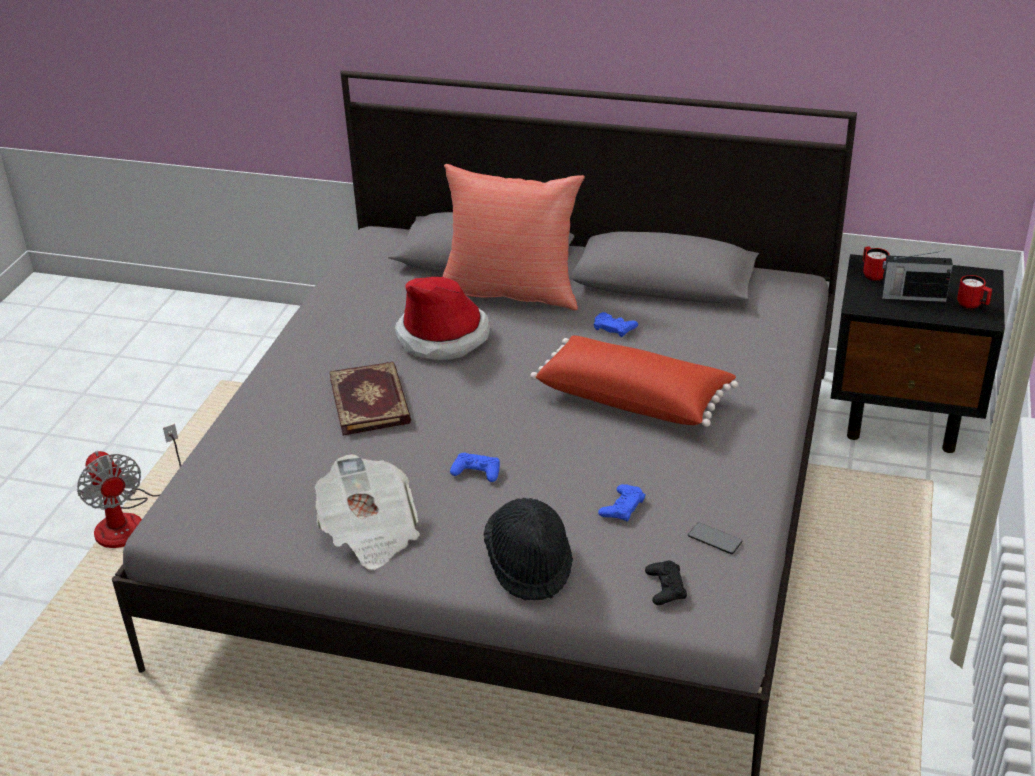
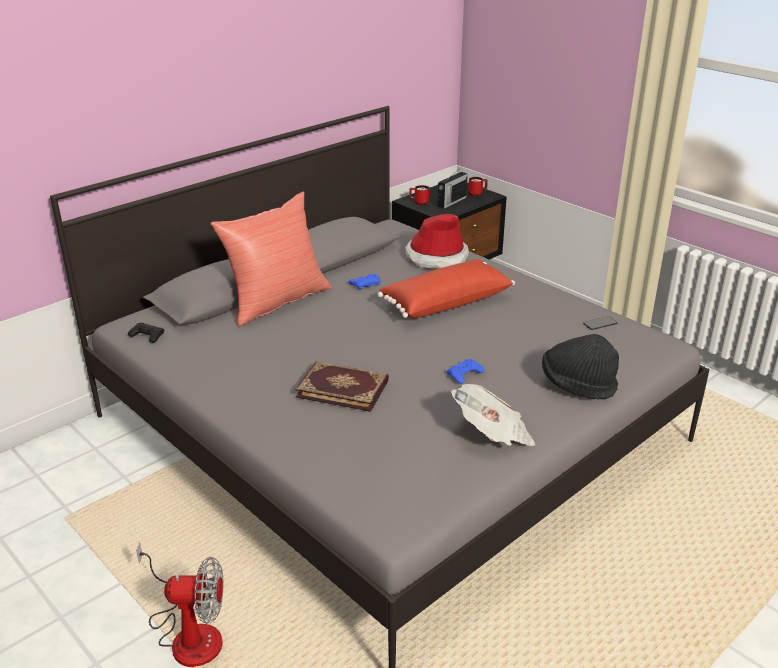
camera: 60 degrees left, 5 degrees down
hat [395,277,490,360] -> hat moved to [405,214,469,269]
blue game controller [598,484,646,522] -> none
black game controller [645,561,687,605] -> black game controller moved to [128,323,164,343]

